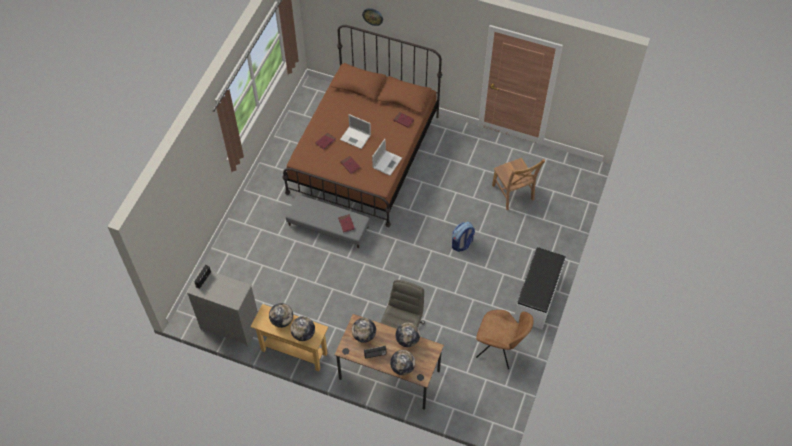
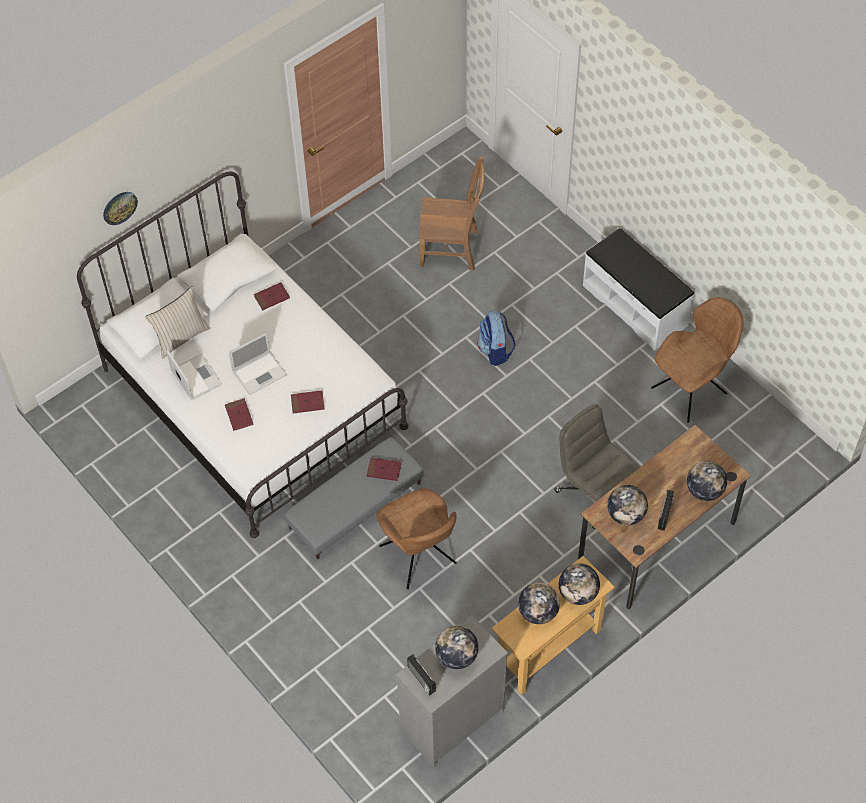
camera: 60 degrees left, 0 degrees up
brown bed [282,25,442,227] -> white bed [77,172,408,538]
laptop [372,139,402,176] -> laptop moved to [166,350,222,400]
globe [396,323,420,347] -> globe moved to [435,626,479,669]
none -> beige pillow [145,286,211,358]
none -> brown chair [376,488,457,589]

